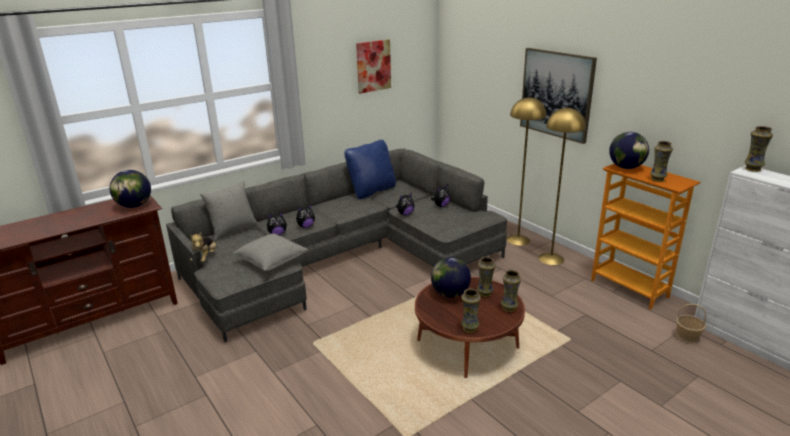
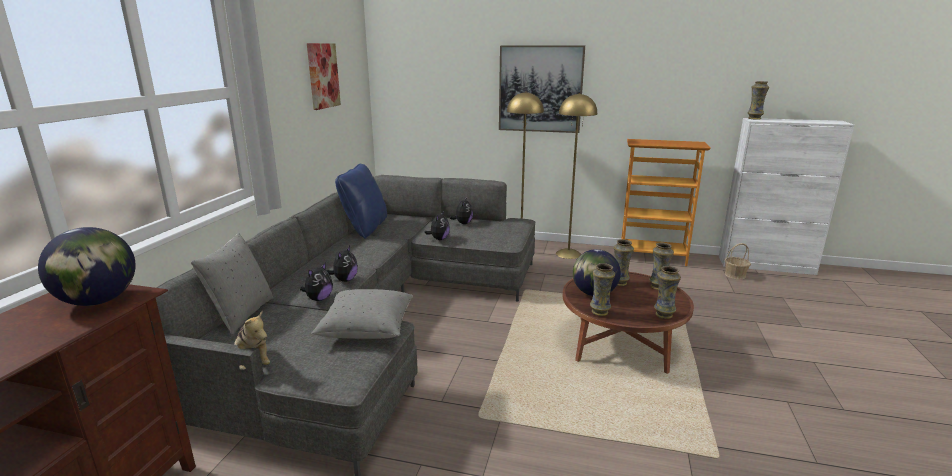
camera: 40 degrees left, 5 degrees down
globe [609,132,649,169] -> none
vase [650,141,673,182] -> vase moved to [590,263,615,316]

